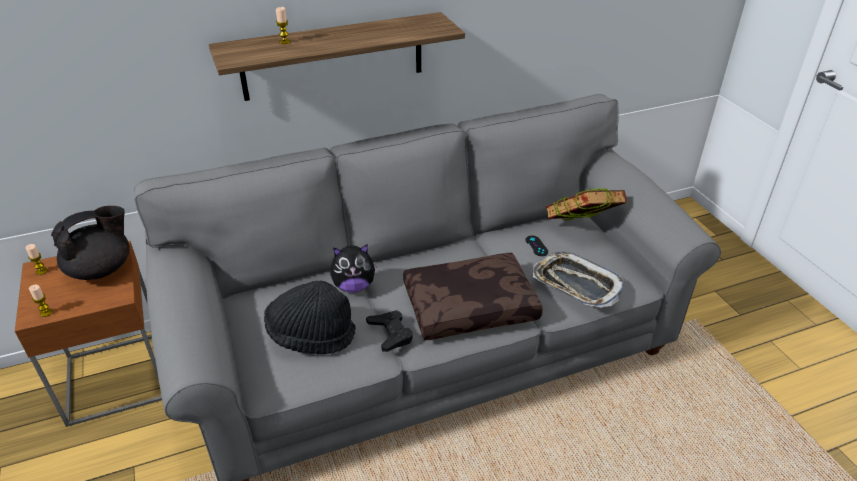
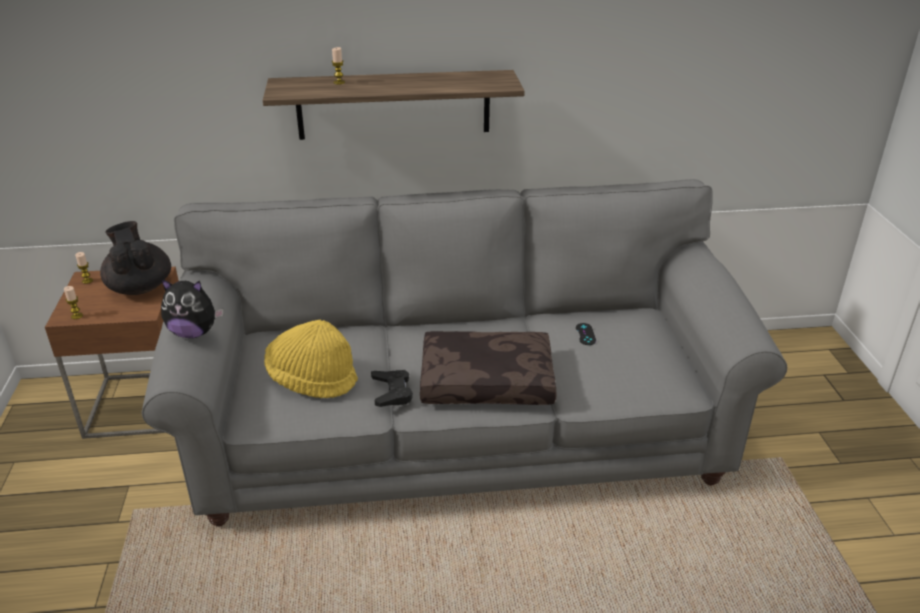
camera: 15 degrees right, 5 degrees down
black teapot [51,206,130,280] -> black teapot turned 90 degrees counterclockwise [100,221,171,295]
black hat [264,280,356,354] -> yellow hat [264,320,358,398]
plush toy [330,244,377,292] -> plush toy moved to [161,279,224,338]
tray [533,252,623,308] -> none
book [545,188,627,221] -> none

